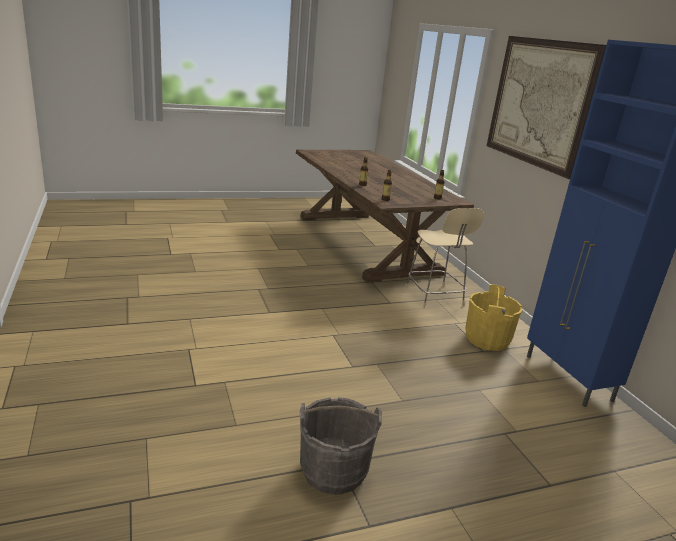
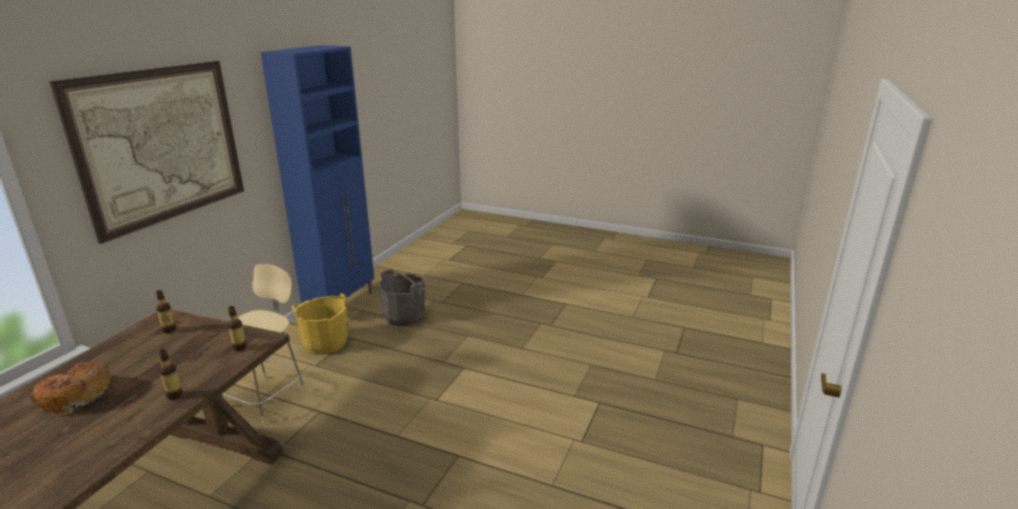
camera: 135 degrees left, 0 degrees up
grey bucket [300,397,382,495] -> grey bucket moved to [379,269,425,326]
none -> bread [30,361,112,415]

